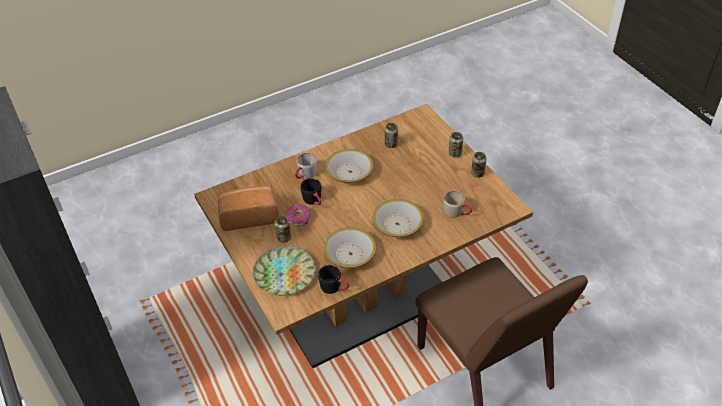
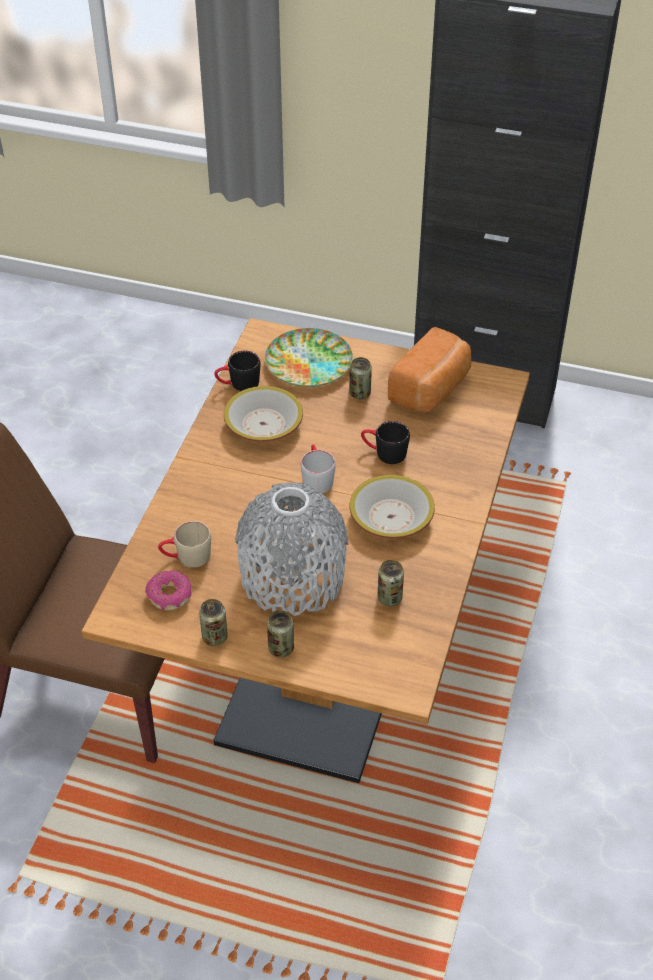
camera: 135 degrees right, 0 degrees up
donut [286,204,311,226] -> donut moved to [145,571,191,610]
grey mug [295,153,317,179] -> grey mug moved to [301,444,336,494]
bowl [373,199,424,238] -> none
none -> grey vase [235,483,348,616]

